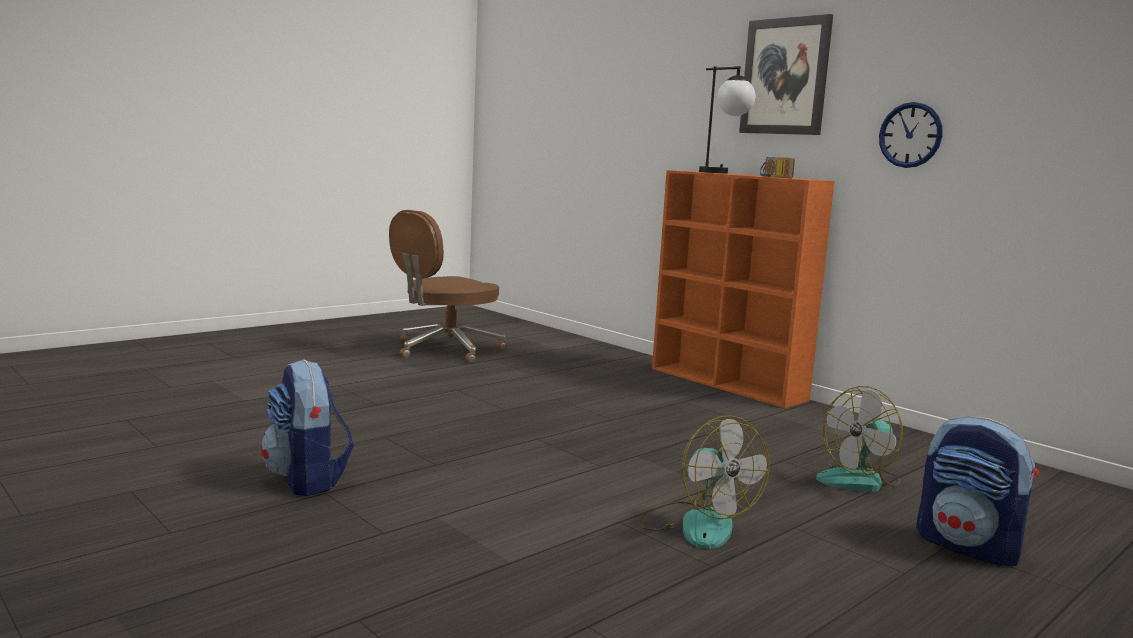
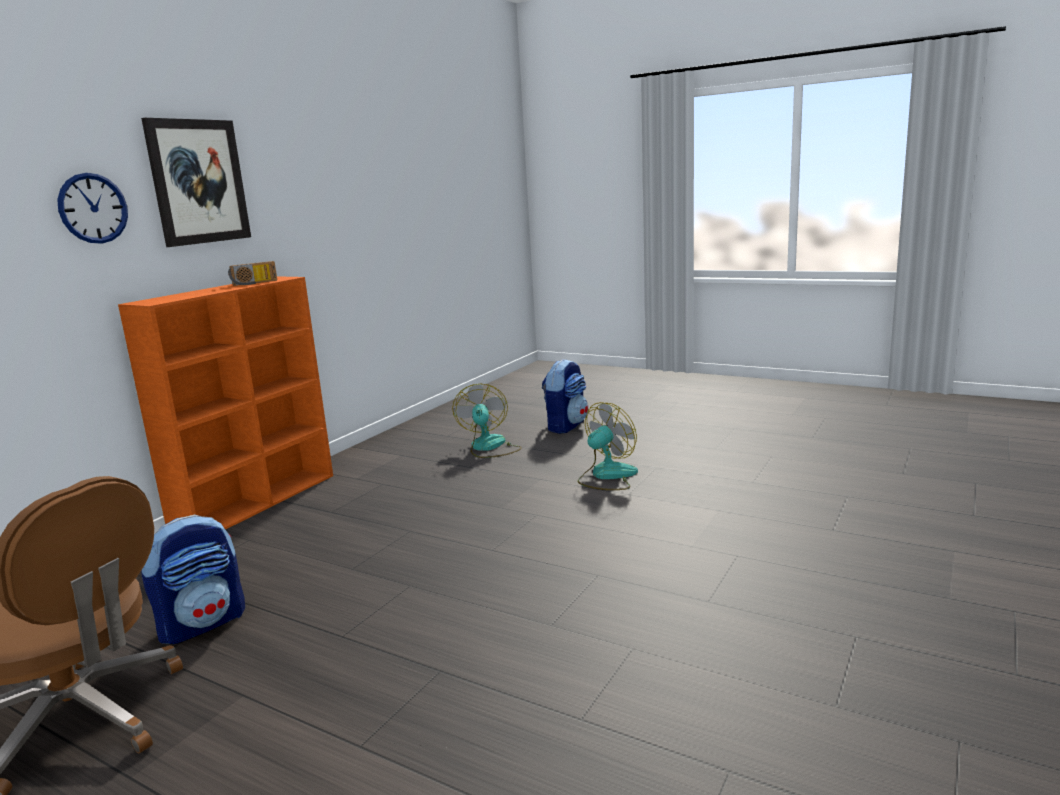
camera: 105 degrees left, 5 degrees up
backpack [261,359,354,496] -> backpack moved to [141,514,245,644]
table lamp [699,66,755,173] -> none
fan [816,386,903,492] -> fan turned 135 degrees counterclockwise [452,384,522,458]
wall clock [879,102,943,168] -> wall clock moved to [57,173,128,244]

